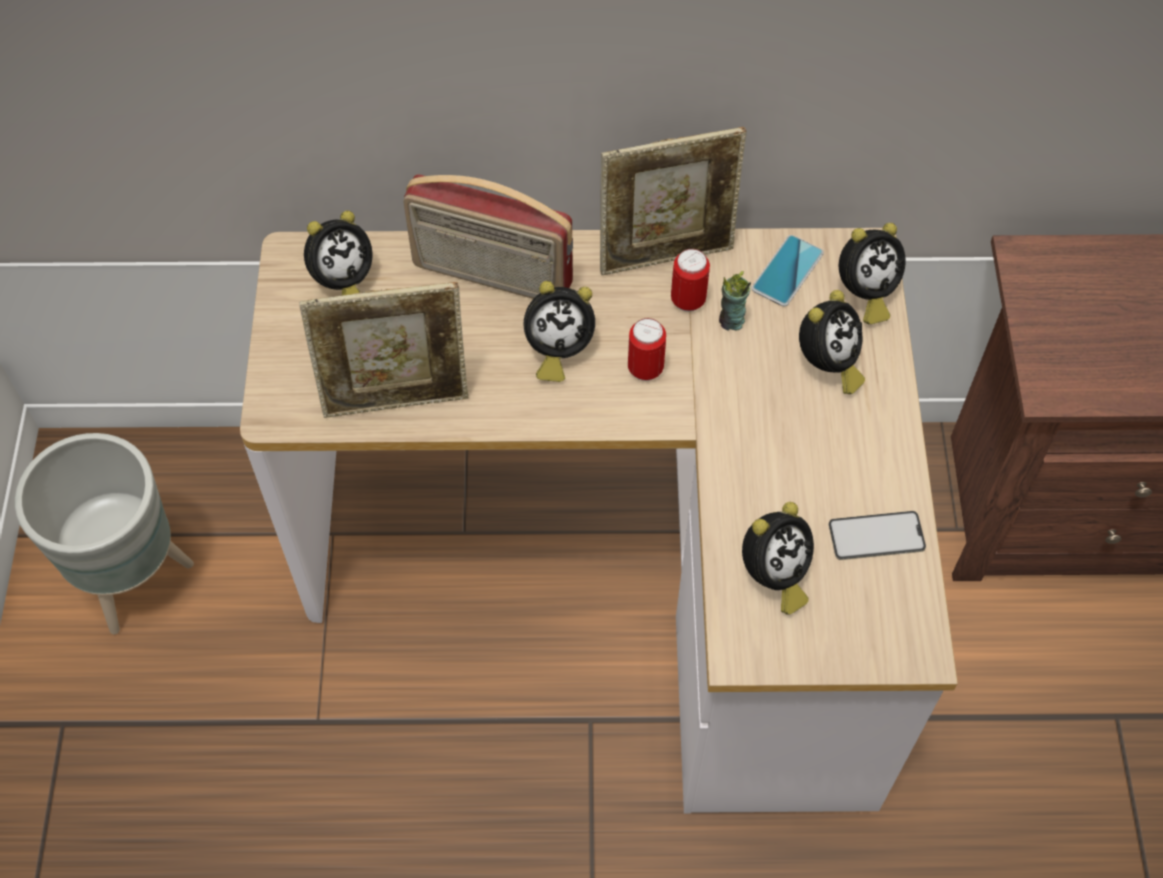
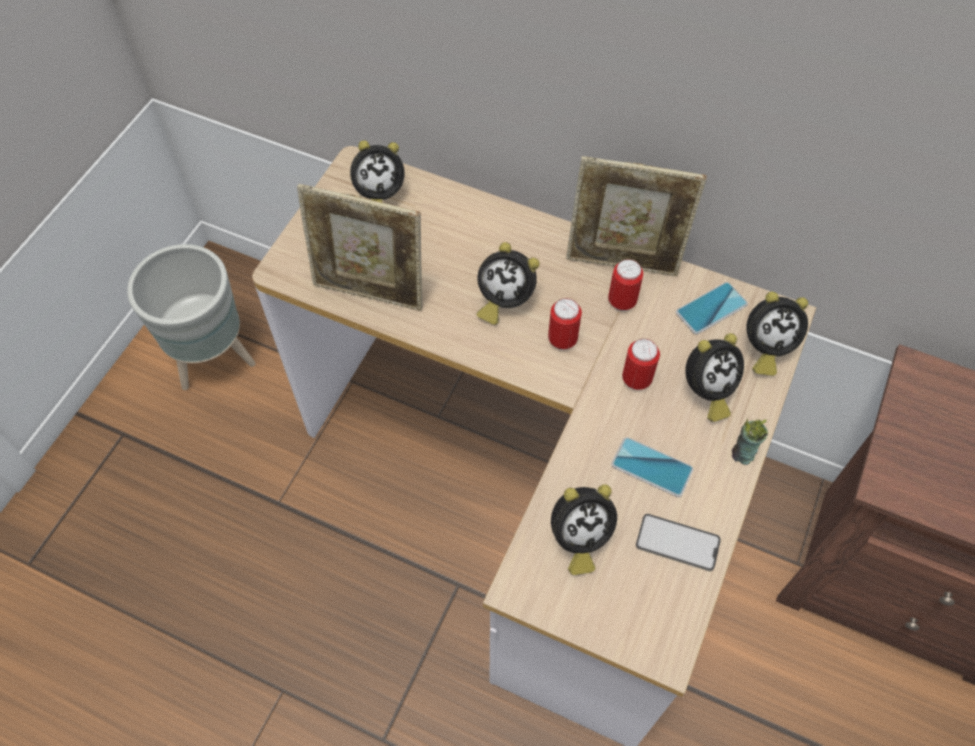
camera: 25 degrees right, 0 degrees up
radio [403,174,573,299] -> none
cup [719,271,751,331] -> cup moved to [732,418,768,465]
none -> phone [611,437,693,497]
none -> can [622,339,660,390]

